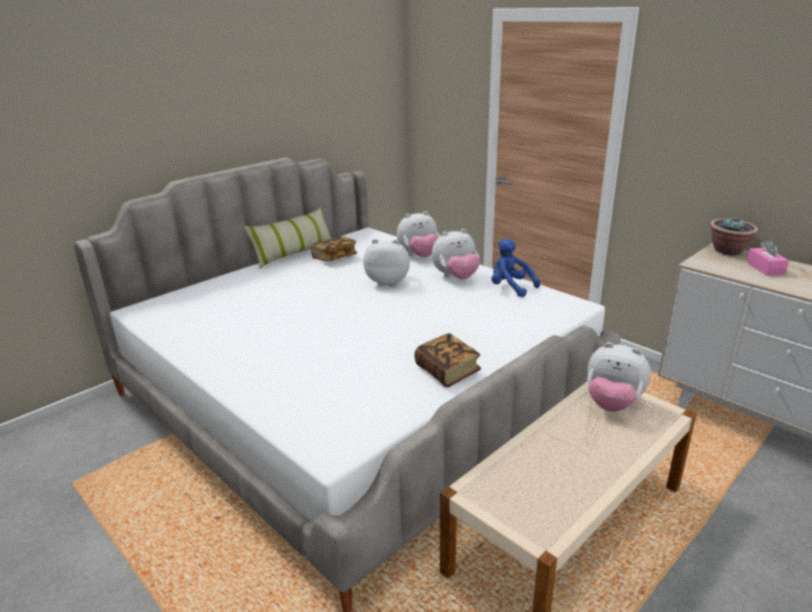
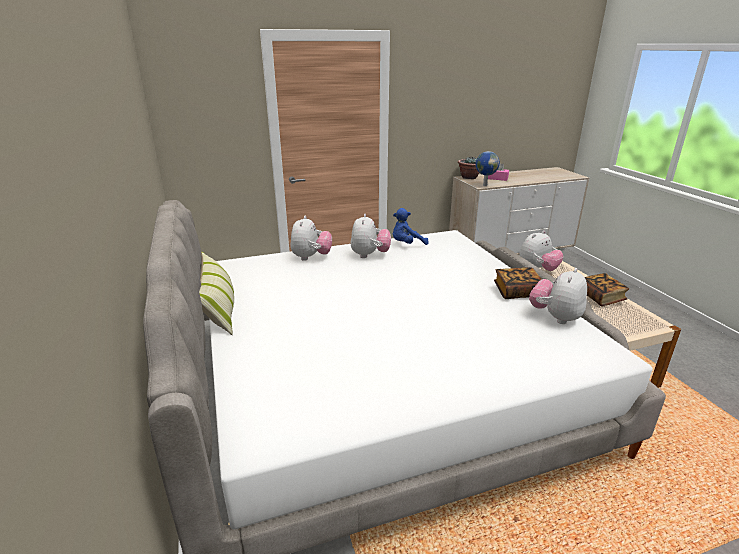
camera: 65 degrees left, 0 degrees up
book [310,237,357,262] -> book moved to [585,273,629,306]
plush toy [363,239,410,287] -> plush toy moved to [529,268,587,324]
none -> globe [475,151,500,186]

